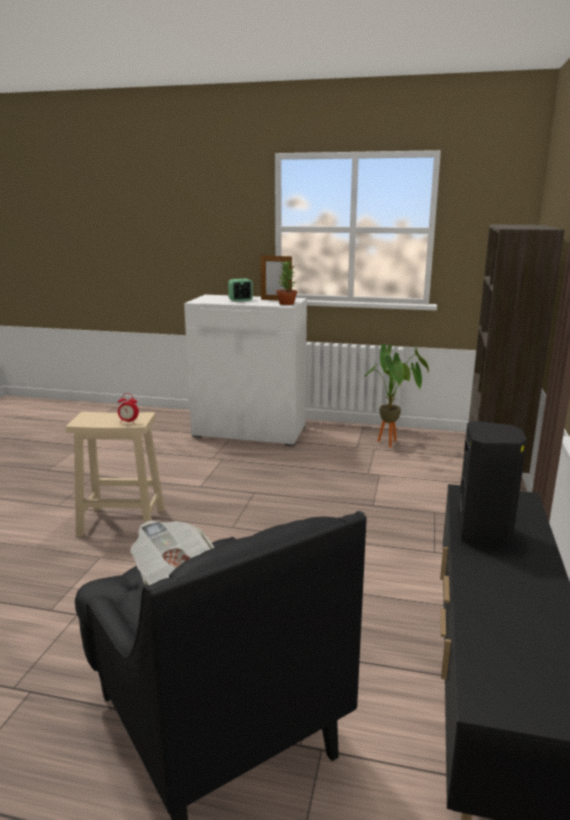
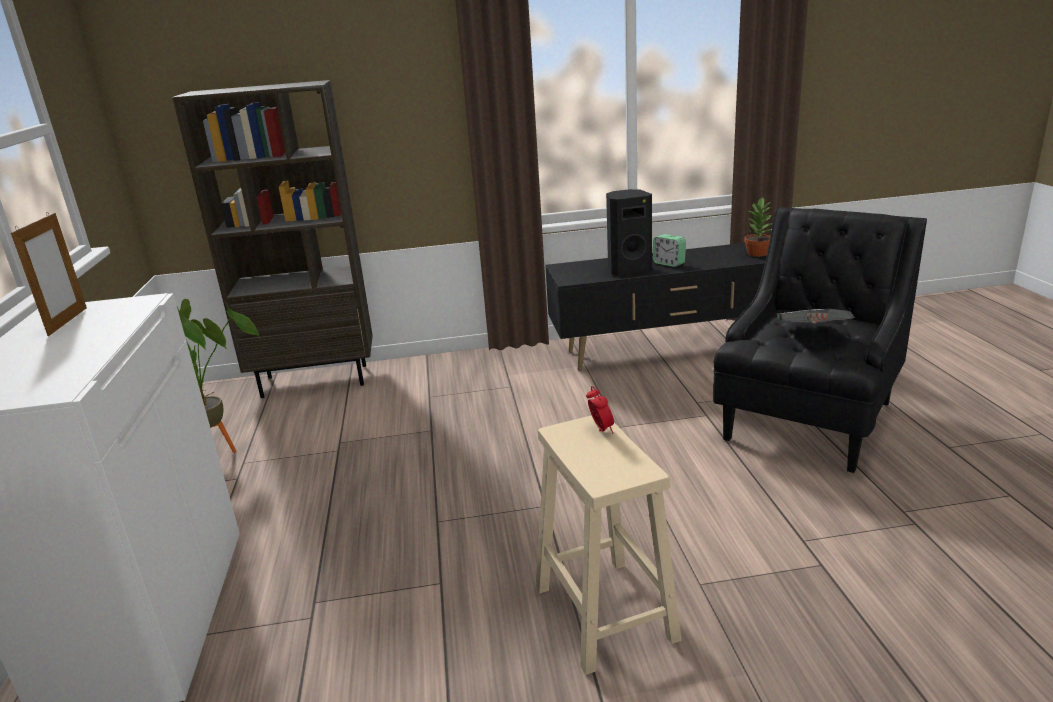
camera: 110 degrees left, 5 degrees up
alarm clock [228,279,253,302] -> alarm clock moved to [653,234,686,267]
potted plant [276,261,298,305] -> potted plant moved to [744,196,773,257]

